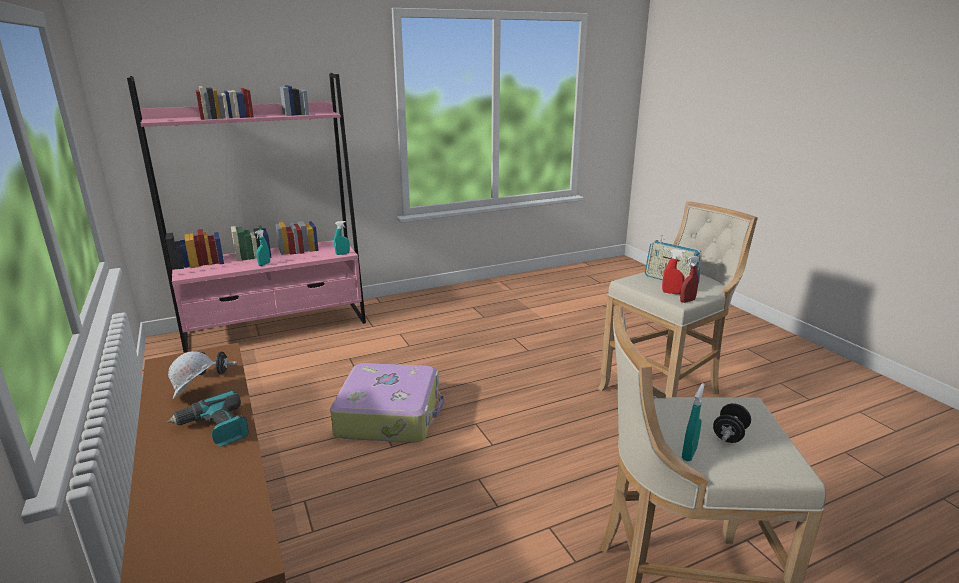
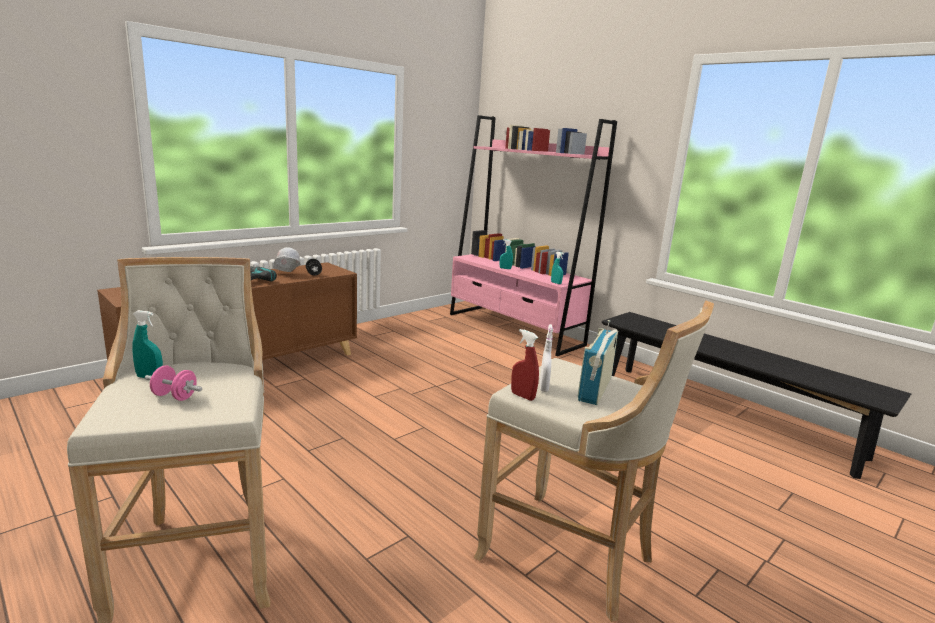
camera: 70 degrees right, 5 degrees down
suitcase [330,363,444,443] -> none
red spray bottle [662,249,686,294] -> white spray bottle [540,324,553,392]
black dumbbell [713,403,751,443] -> pink dumbbell [145,365,202,401]
none -> black bench [602,312,911,479]

